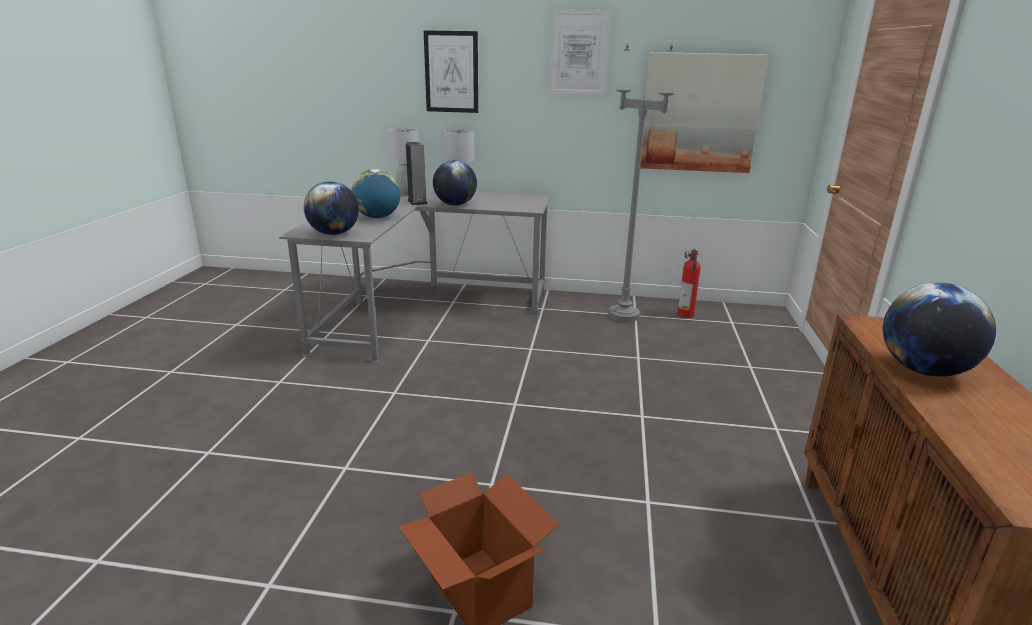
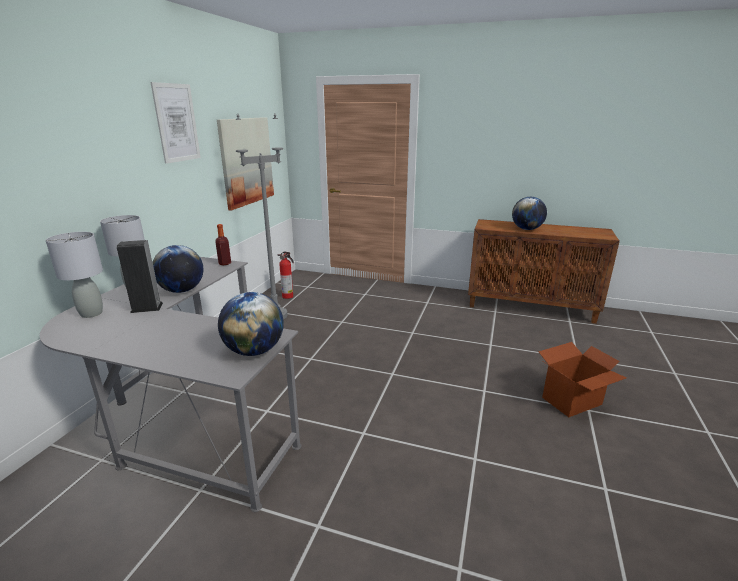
camera: 80 degrees left, 0 degrees up
globe [351,169,401,218] -> none
picture [424,31,478,113] -> none
none -> bottle [215,224,231,265]

